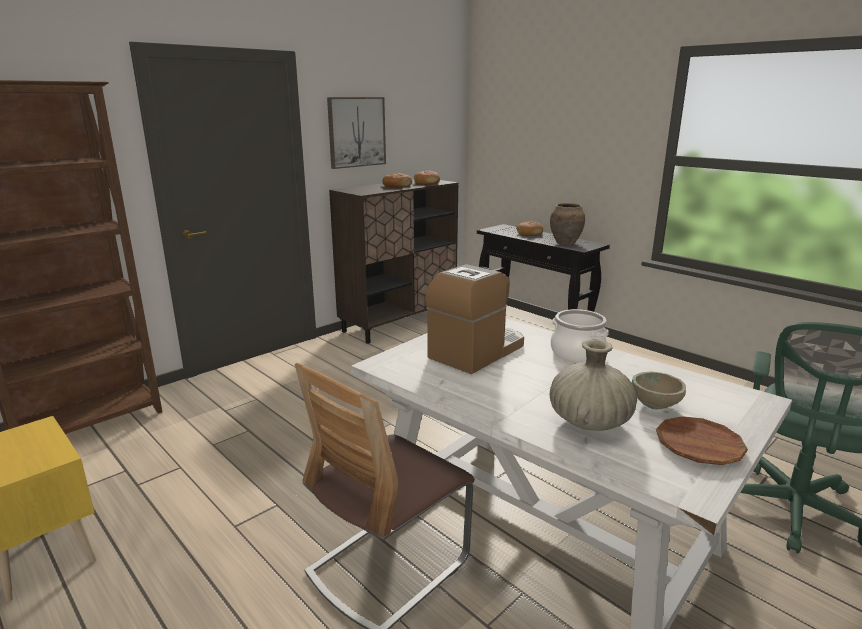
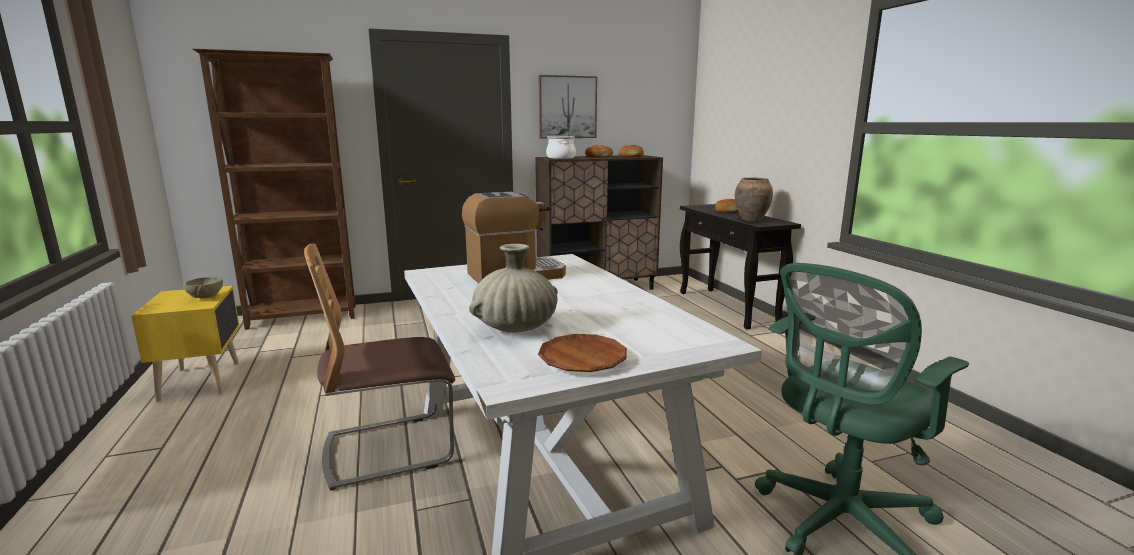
camera: 25 degrees right, 5 degrees down
cooking pot [551,309,609,363] -> cooking pot moved to [546,136,576,159]
beige bowl [632,372,686,410] -> beige bowl moved to [183,277,223,298]

